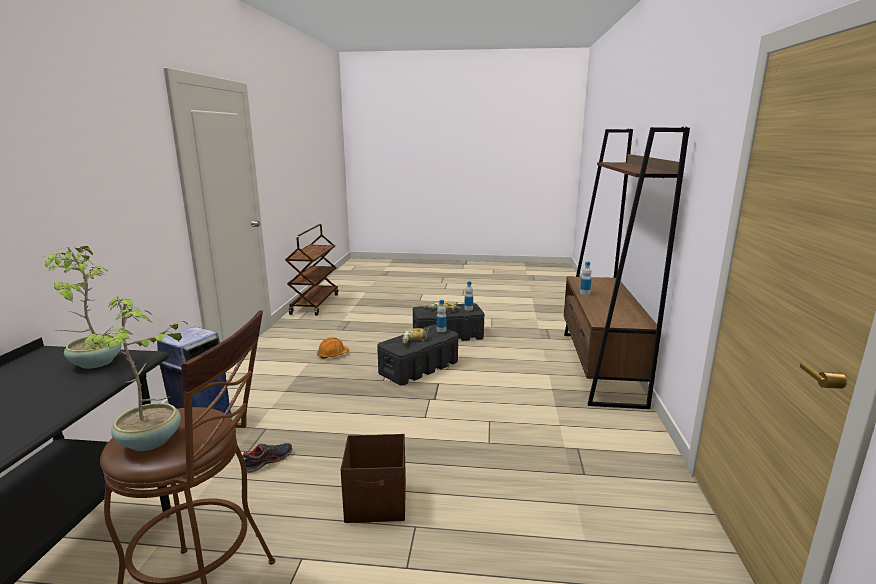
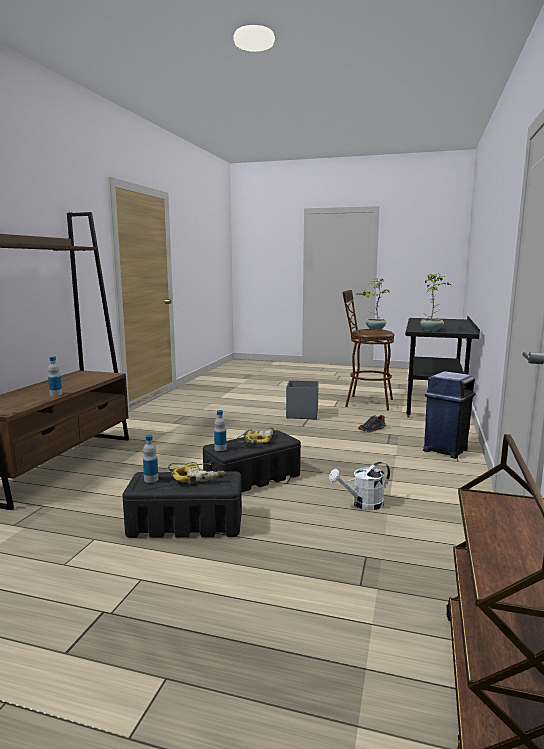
camera: 170 degrees left, 5 degrees down
orange hard hat [317,337,349,359] -> white watering can [329,462,390,510]
brown storage box [341,434,406,523] -> grey storage box [286,380,319,419]

